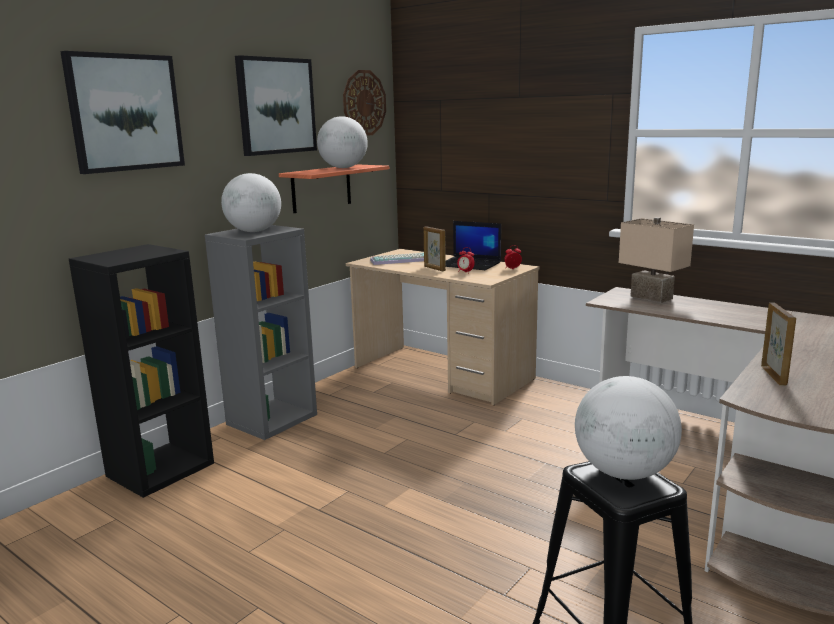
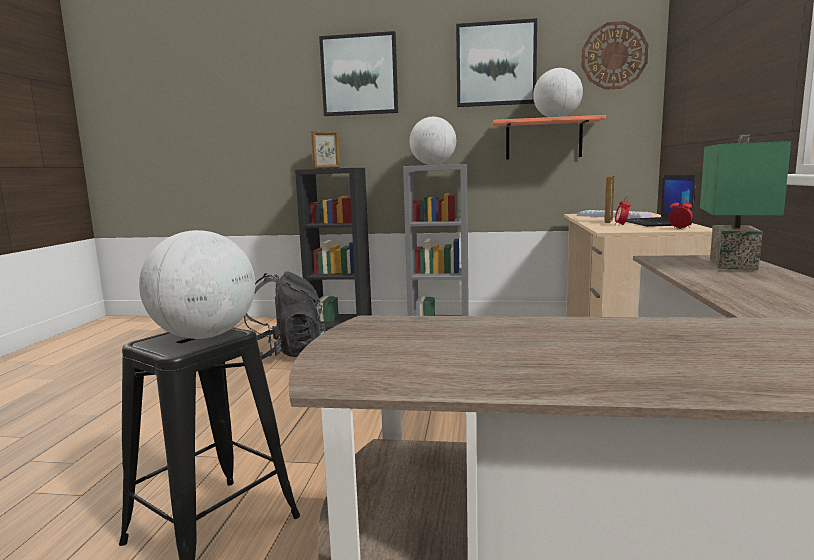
camera: 60 degrees right, 5 degrees down
beige table lamp [619,217,694,303] -> green table lamp [700,135,791,270]
picture frame [761,303,796,385] -> picture frame moved to [311,131,340,169]
none -> black backpack [244,271,326,359]

